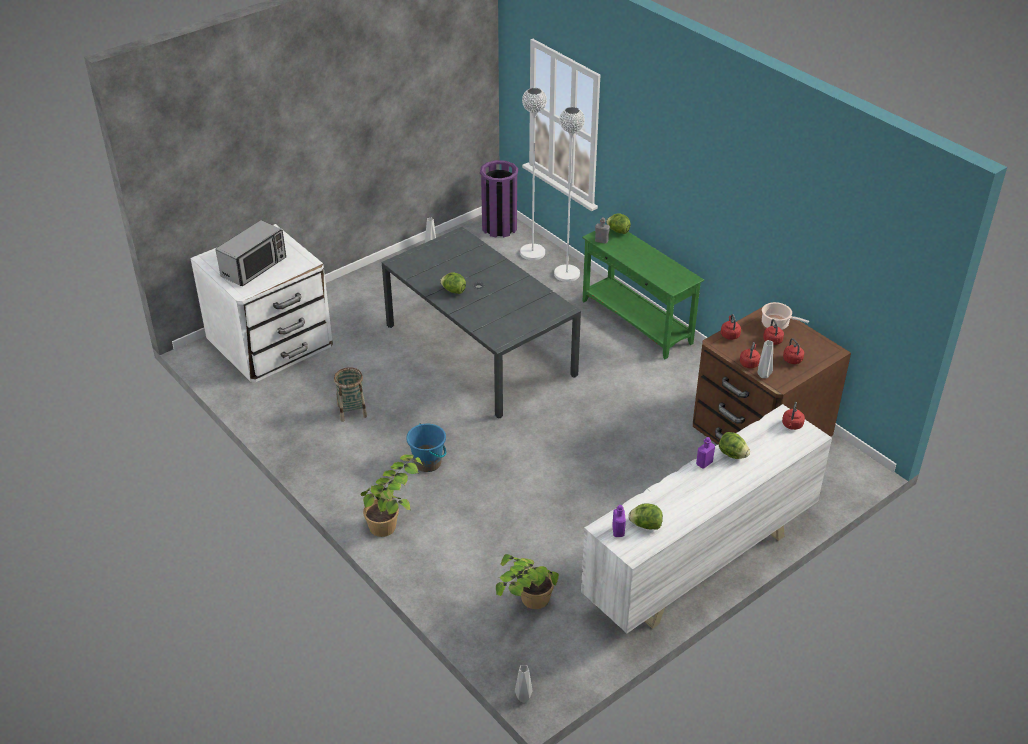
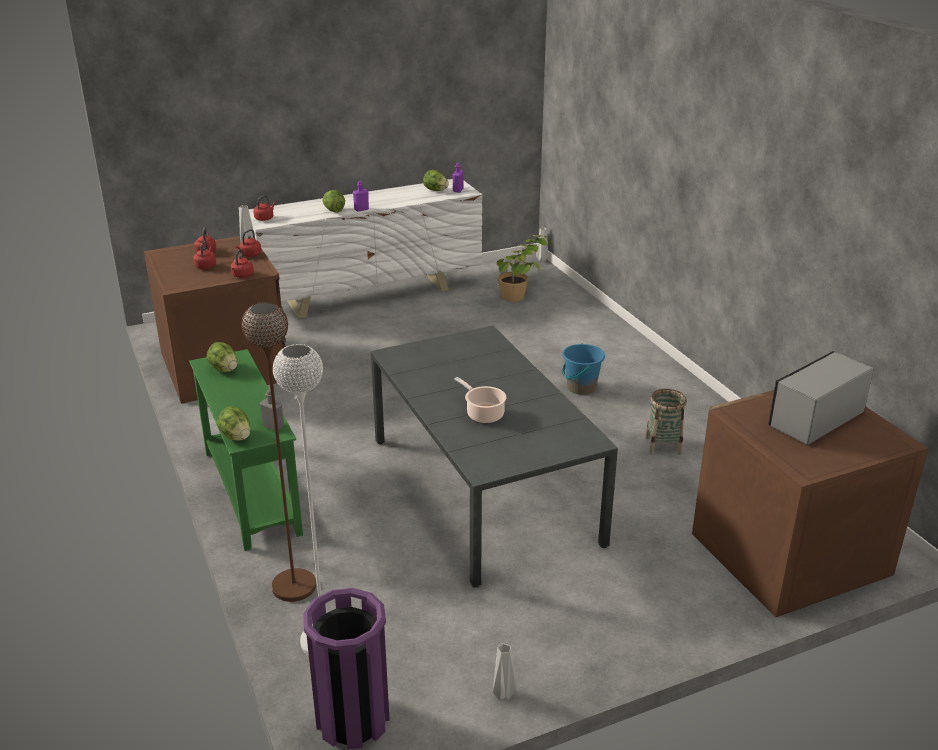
camera: 165 degrees left, 10 degrees down
white dresser [190,224,333,382] -> brown dresser [692,390,928,617]
potted plant [361,454,423,537] -> none
lettuce [440,272,466,294] -> lettuce moved to [207,342,237,372]
white floor lamp [554,107,585,282] -> brown floor lamp [241,302,316,602]
cooking pot [762,302,809,330] -> cooking pot moved to [454,377,506,423]

